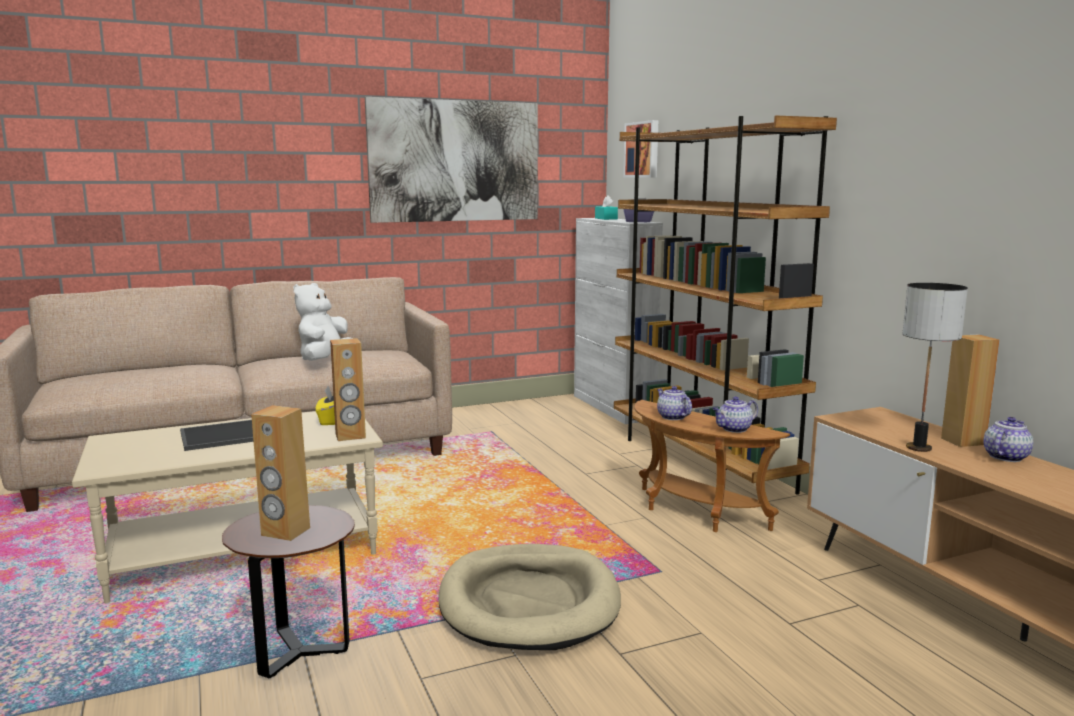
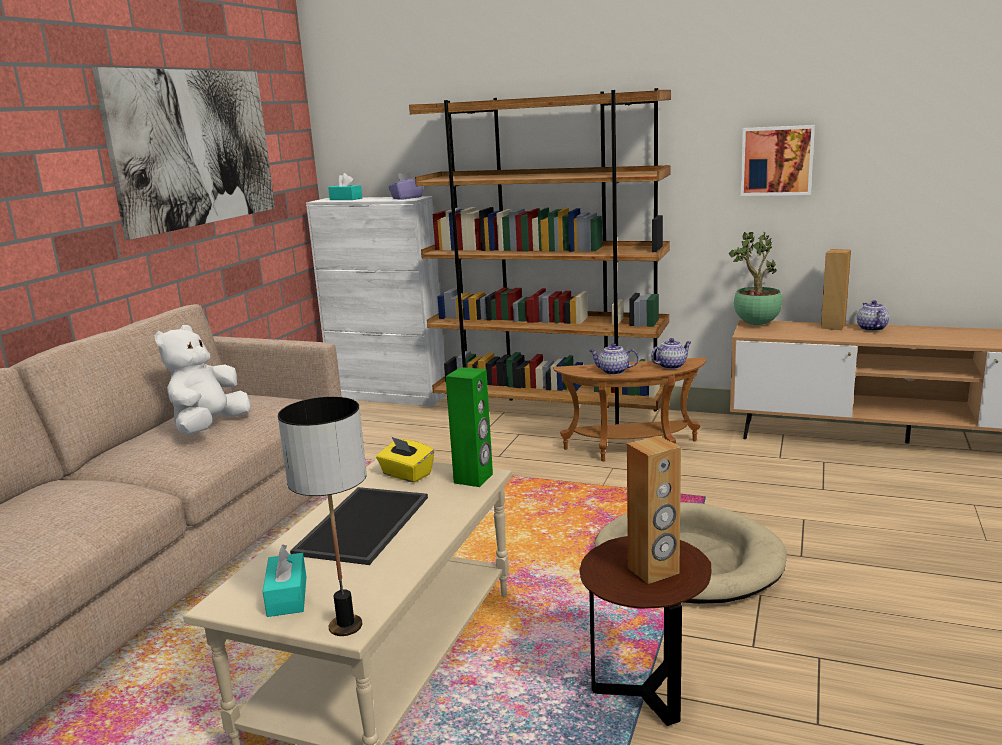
camera: 45 degrees left, 5 degrees up
white plush toy [293,283,351,361] -> white plush toy turned 45 degrees clockwise [155,325,251,435]
brown speaker [330,338,366,441] -> green speaker [446,367,493,487]
picture [623,120,658,177] -> picture moved to [741,125,815,196]
teapot [712,397,758,433] -> teapot turned 135 degrees counterclockwise [651,338,691,369]
table lamp [902,283,968,452] -> table lamp moved to [278,397,367,636]
none -> turquoise tissue box [263,544,306,617]
none -> potted plant [729,232,782,325]

